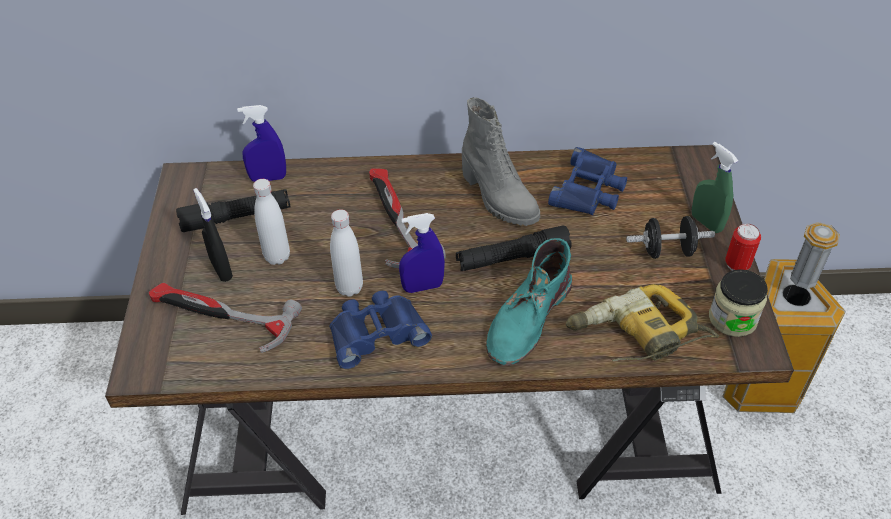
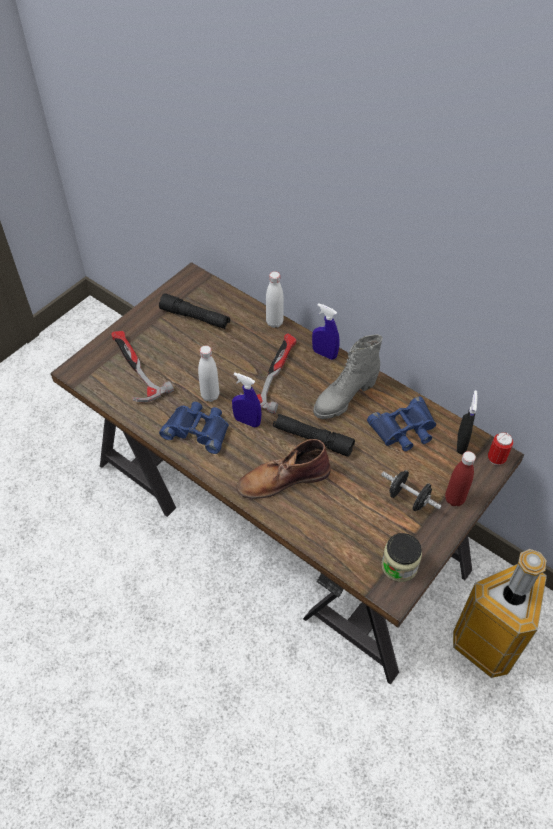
camera: 40 degrees right, 5 degrees up
black spray bottle [194,188,233,282] -> black spray bottle moved to [457,390,478,454]
blue spray bottle [237,105,286,182] -> blue spray bottle moved to [312,303,339,360]
white bottle [253,179,290,265] -> white bottle moved to [266,271,284,328]
grey boot [462,97,540,226] -> grey boot turned 45 degrees clockwise [313,334,383,419]
turquoise boot [486,238,572,365] -> brown boot [236,439,330,499]
power drill [566,284,719,361] -> none
green spray bottle [692,142,738,233] -> red bottle [445,451,476,506]
can [725,224,761,271] -> can moved to [488,432,513,465]

